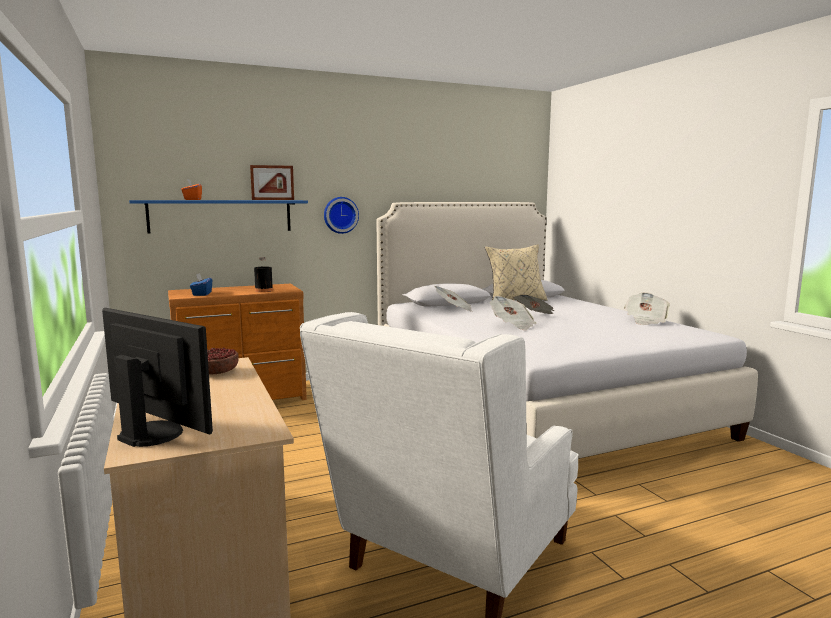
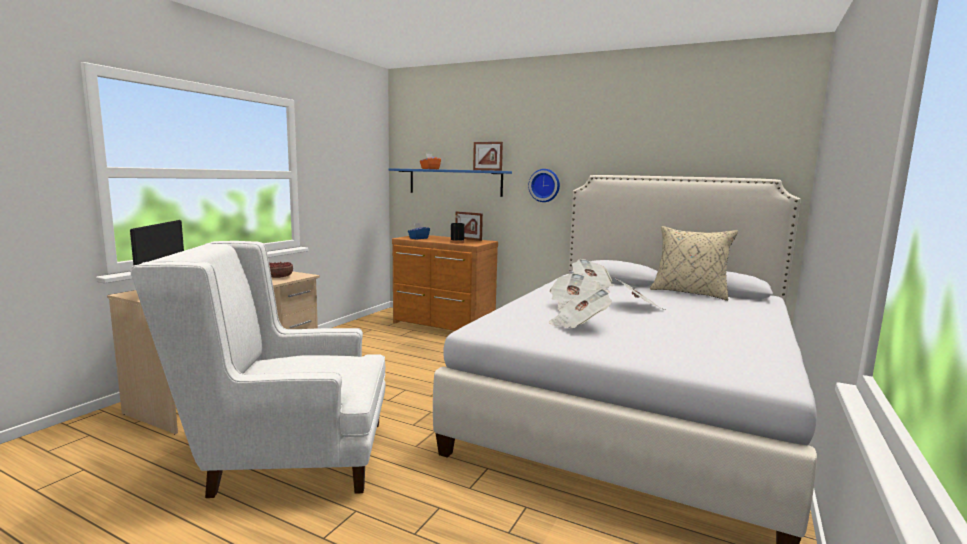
camera: 50 degrees right, 0 degrees up
newspaper [624,292,670,325] -> newspaper moved to [549,289,612,328]
none -> picture frame [455,211,483,241]

